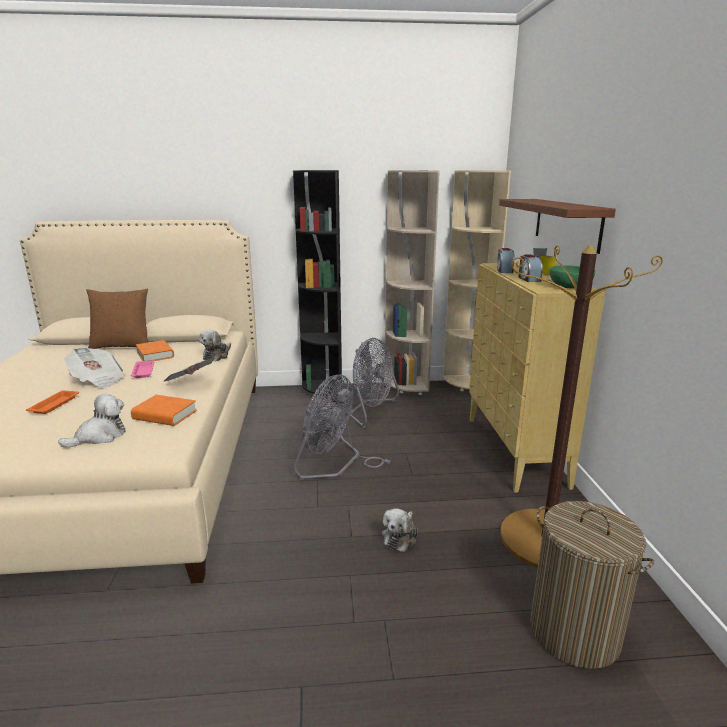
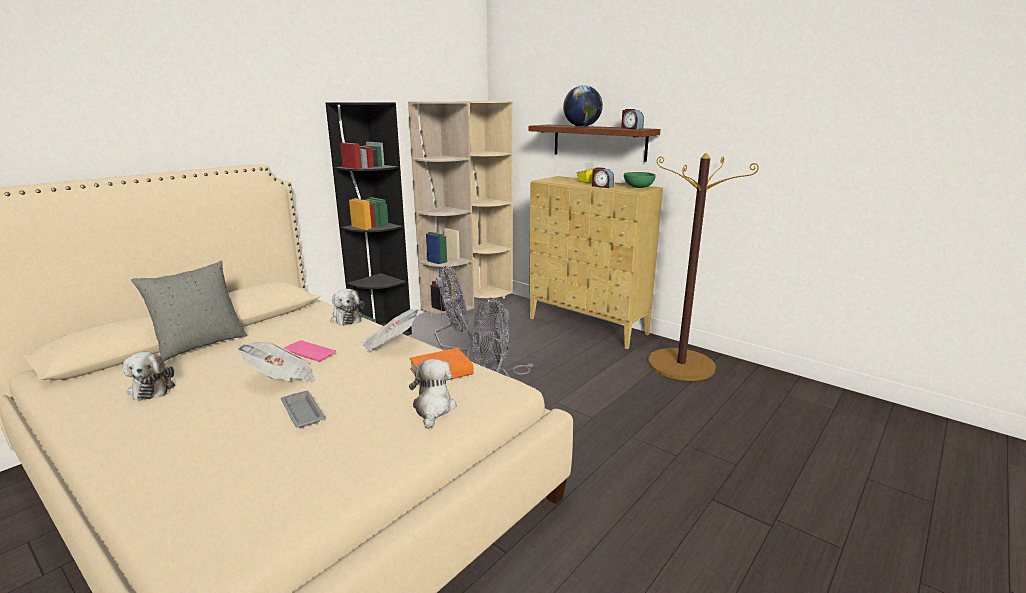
camera: 45 degrees left, 0 degrees up
orange tray [26,390,79,414] -> grey tray [281,391,325,428]
brown pillow [86,288,149,349] -> grey pillow [131,261,247,361]
orange book [136,340,174,361] -> none
plush toy [382,508,418,552] -> plush toy moved to [123,352,175,401]
alarm clock [497,248,514,273] -> alarm clock moved to [621,109,644,129]
laundry basket [530,501,654,669] -> none
none -> globe [563,85,603,127]

